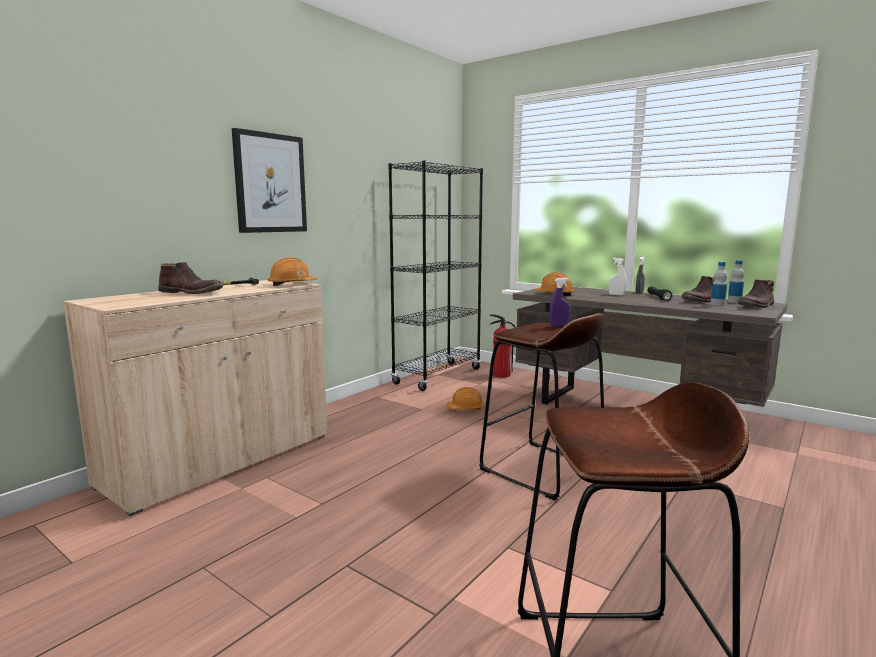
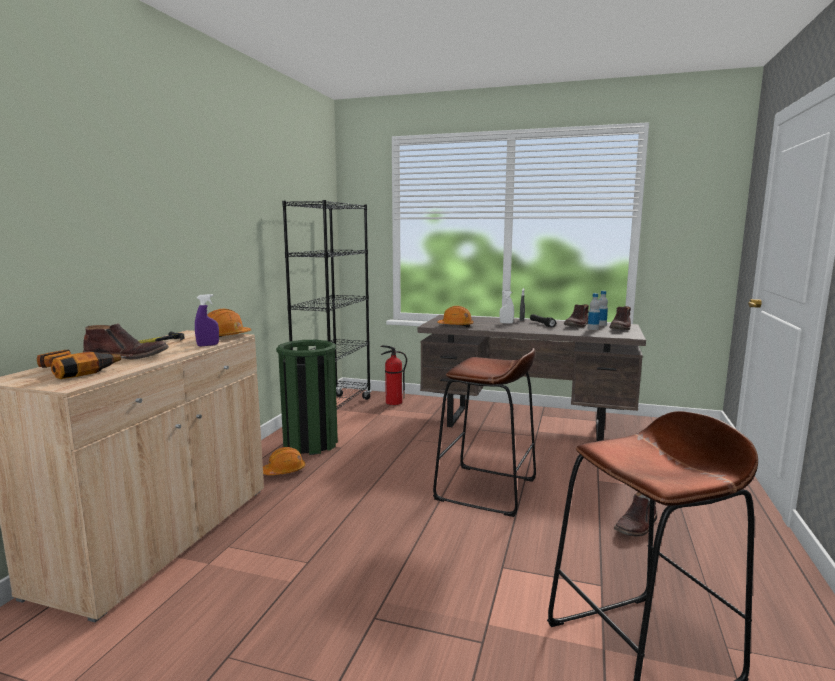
camera: 20 degrees left, 0 degrees up
picture [232,128,307,233] -> none
orange hard hat [446,387,485,410] -> orange hard hat moved to [263,447,305,475]
purple spray bottle [550,278,570,326] -> purple spray bottle moved to [195,294,219,347]
none -> power drill [37,350,133,379]
none -> green trash can [276,340,338,455]
none -> brown boot [614,492,657,537]

